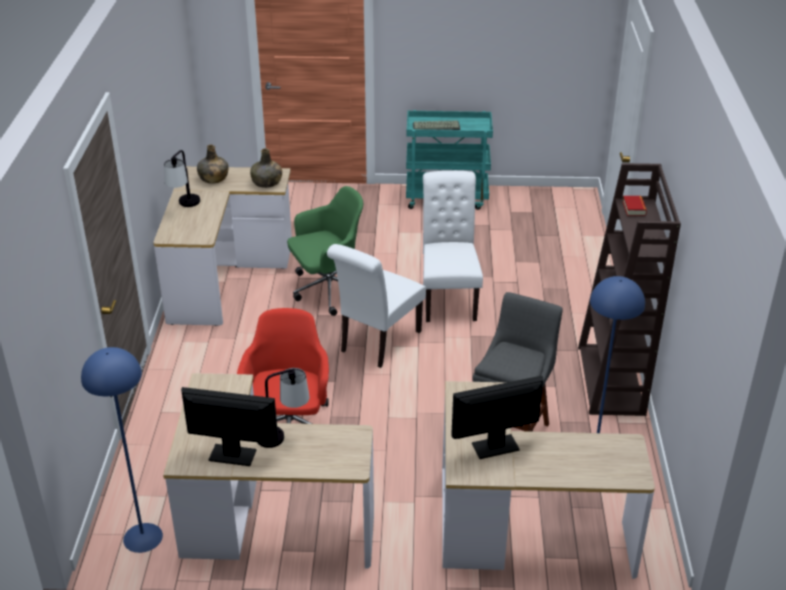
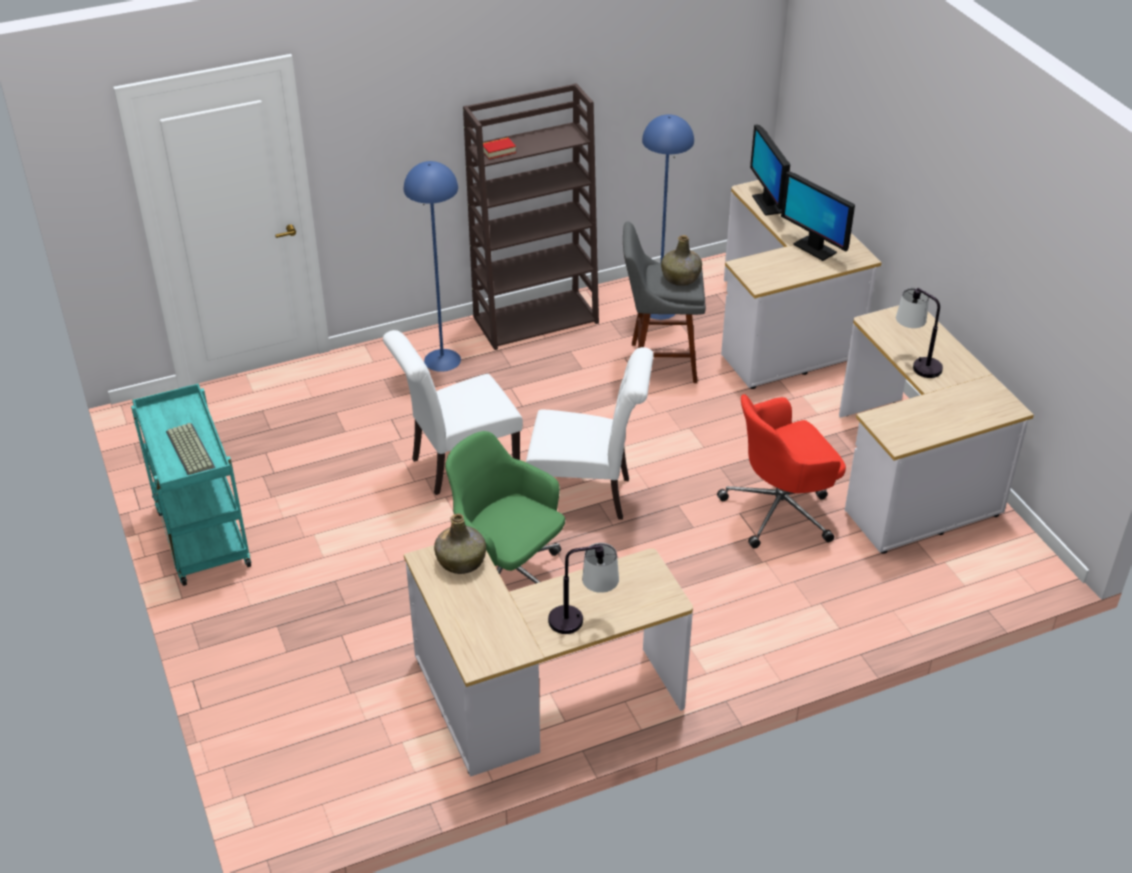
camera: 115 degrees left, 5 degrees up
blue floor lamp [81,347,163,553] -> blue floor lamp moved to [404,161,461,372]
monitor [181,387,278,466] -> monitor moved to [750,124,790,216]
green bottle [197,145,229,184] -> green bottle moved to [661,235,702,286]

